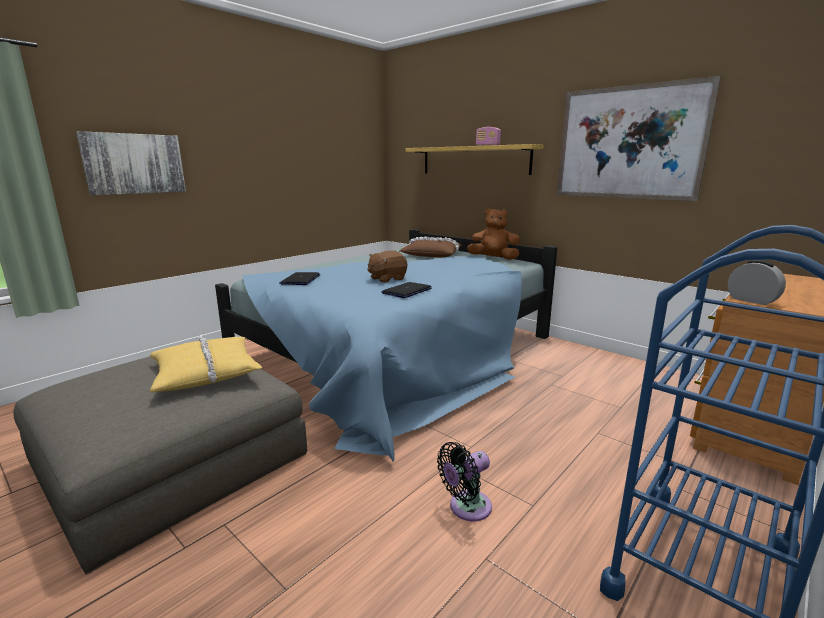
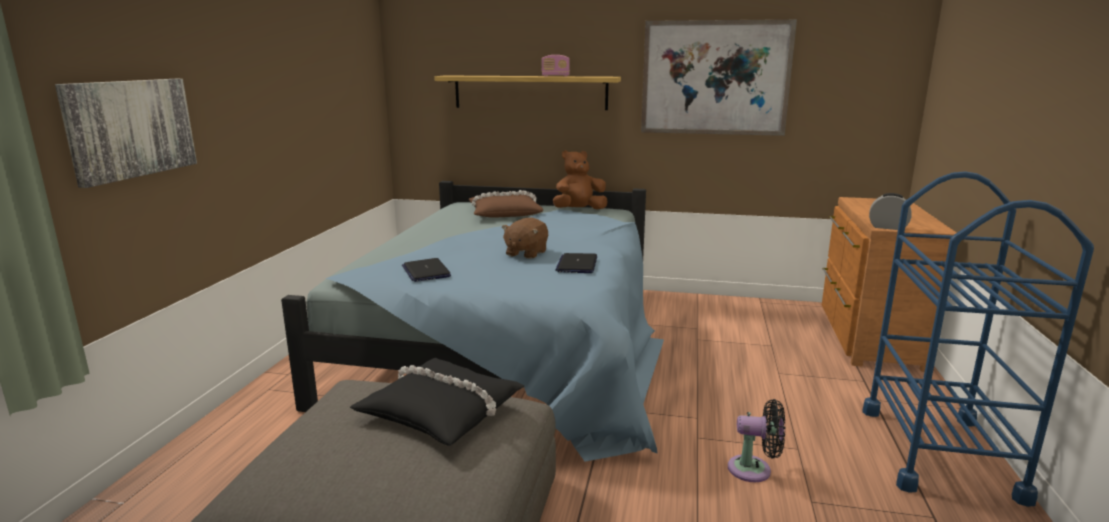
camera: 30 degrees left, 0 degrees up
yellow pillow [150,335,262,392] -> black pillow [350,358,524,446]
black fan [437,442,492,521] -> black fan turned 105 degrees counterclockwise [728,399,785,482]

